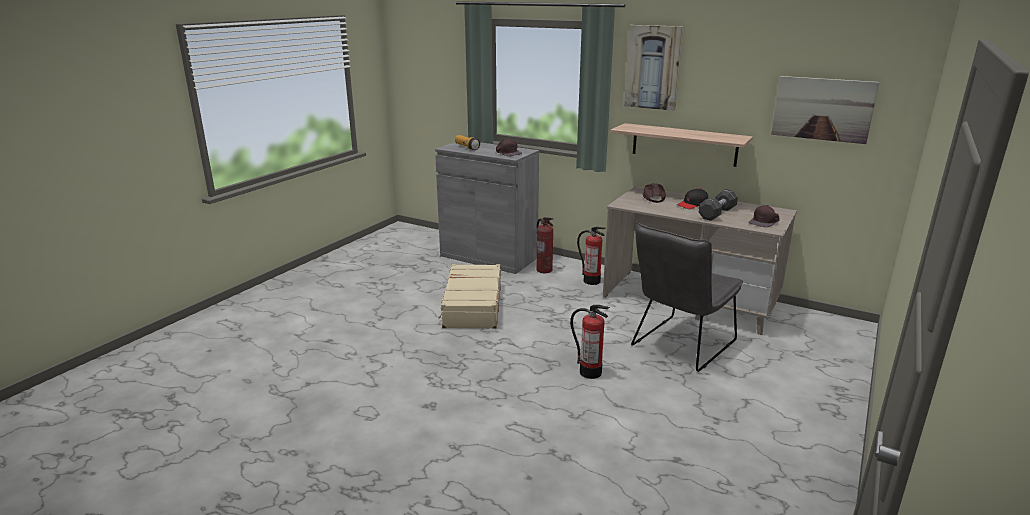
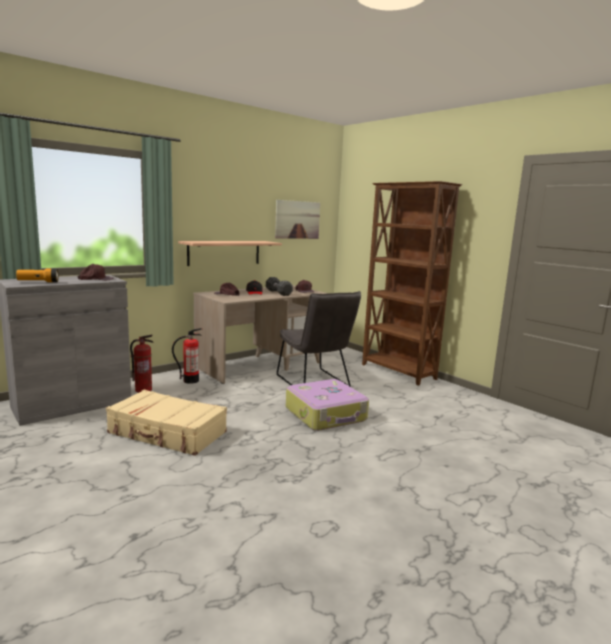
camera: 70 degrees left, 10 degrees down
fire extinguisher [570,305,610,379] -> suitcase [286,379,369,431]
picture [624,25,683,111] -> none
none -> brown bookcase [362,181,462,386]

